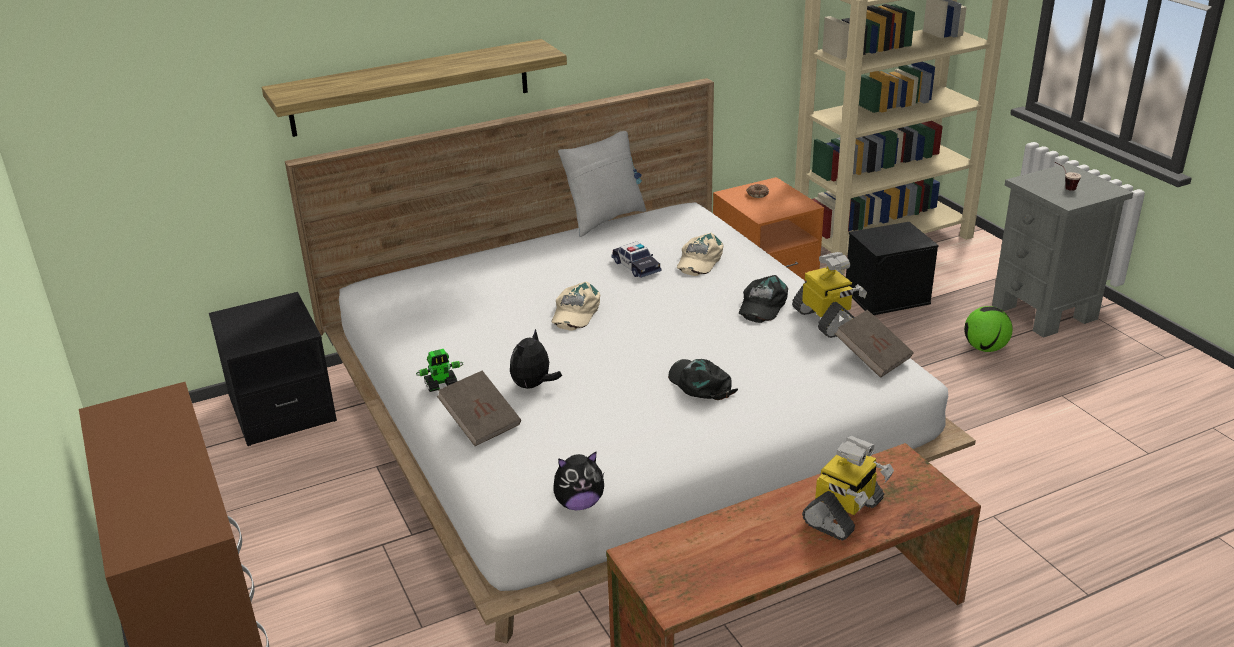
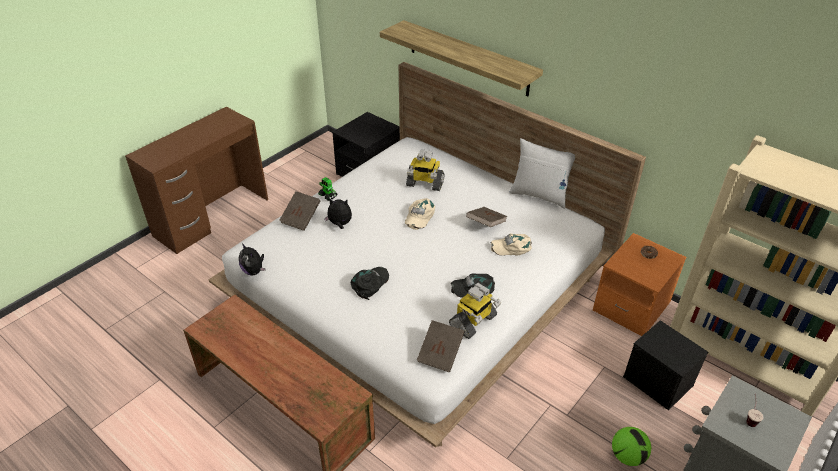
camera: 65 degrees right, 10 degrees up
beige cap [552,281,601,331] -> beige cap turned 60 degrees counterclockwise [405,198,435,230]
toy car [611,242,661,278] -> brown book [466,207,508,227]
toy robot [802,436,894,541] -> toy robot moved to [406,150,444,191]

